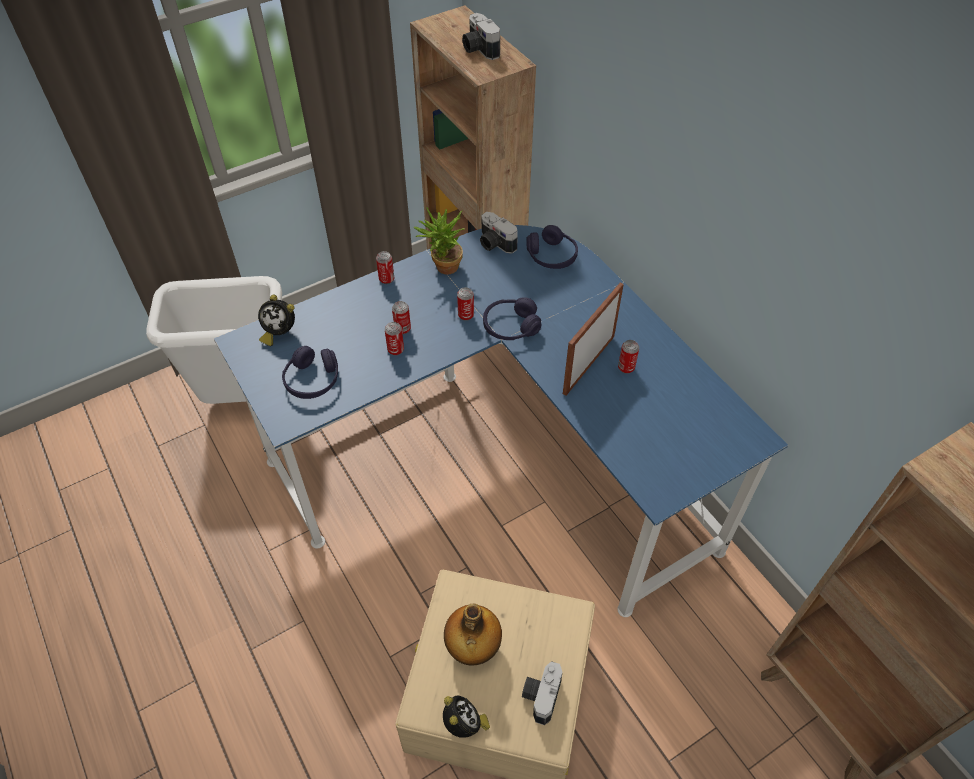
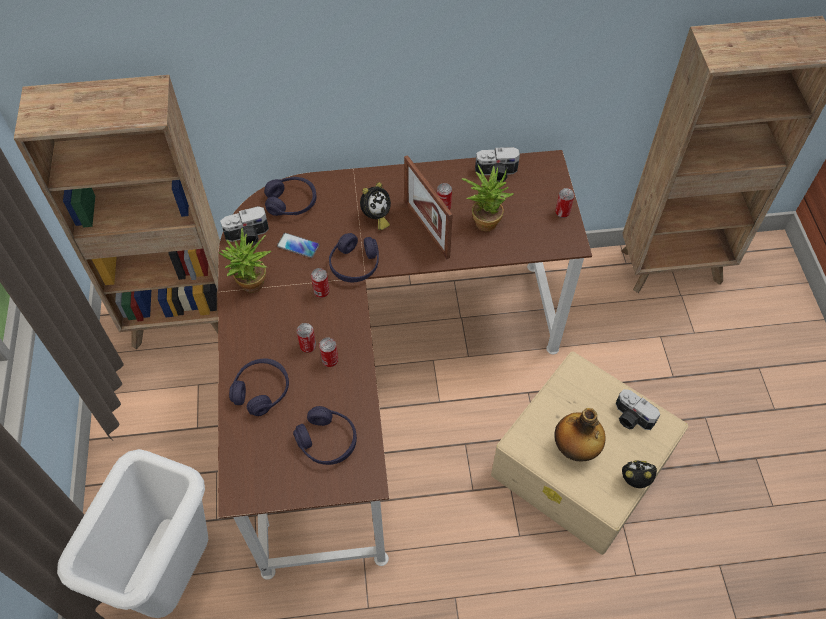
camera: 65 degrees left, 5 degrees up
blue desk [214,225,788,617] -> brown desk [218,150,592,580]
alarm clock [258,295,295,346] -> alarm clock moved to [360,182,391,230]
can [376,251,394,284] -> can moved to [555,188,574,218]
camera [462,13,500,60] -> camera moved to [475,147,520,182]
none -> purple headphones [229,358,289,416]
none -> phone [277,233,319,258]
none -> potted plant [462,165,513,231]

